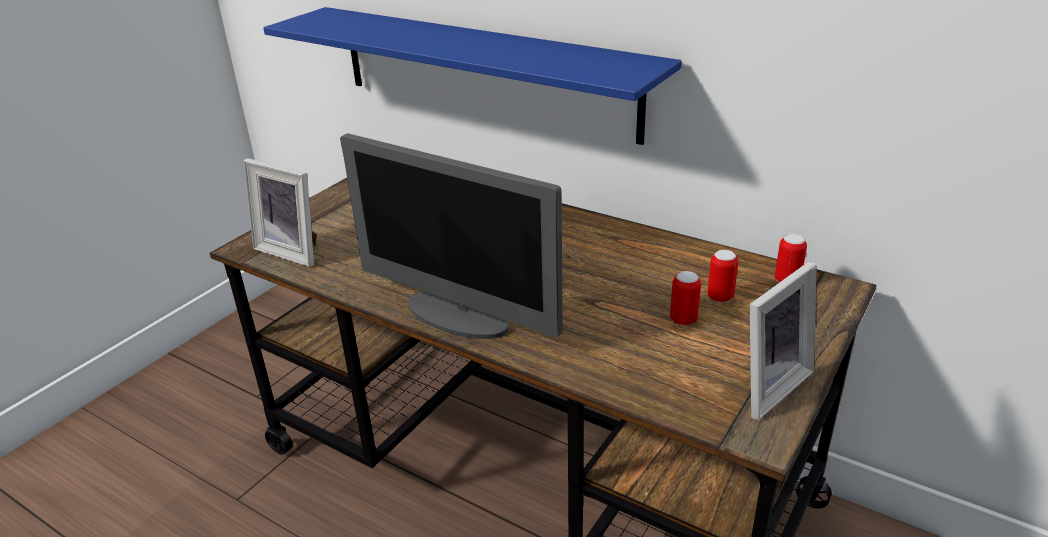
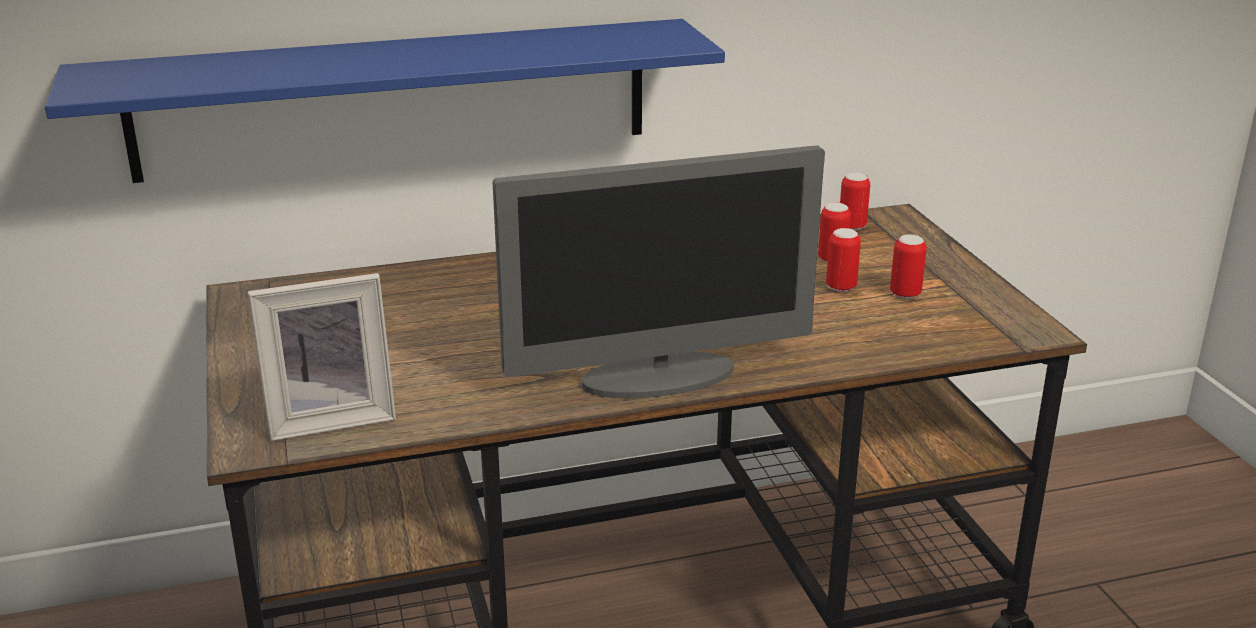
camera: 50 degrees left, 5 degrees down
picture frame [748,261,817,420] -> none
none -> can [890,234,927,299]

